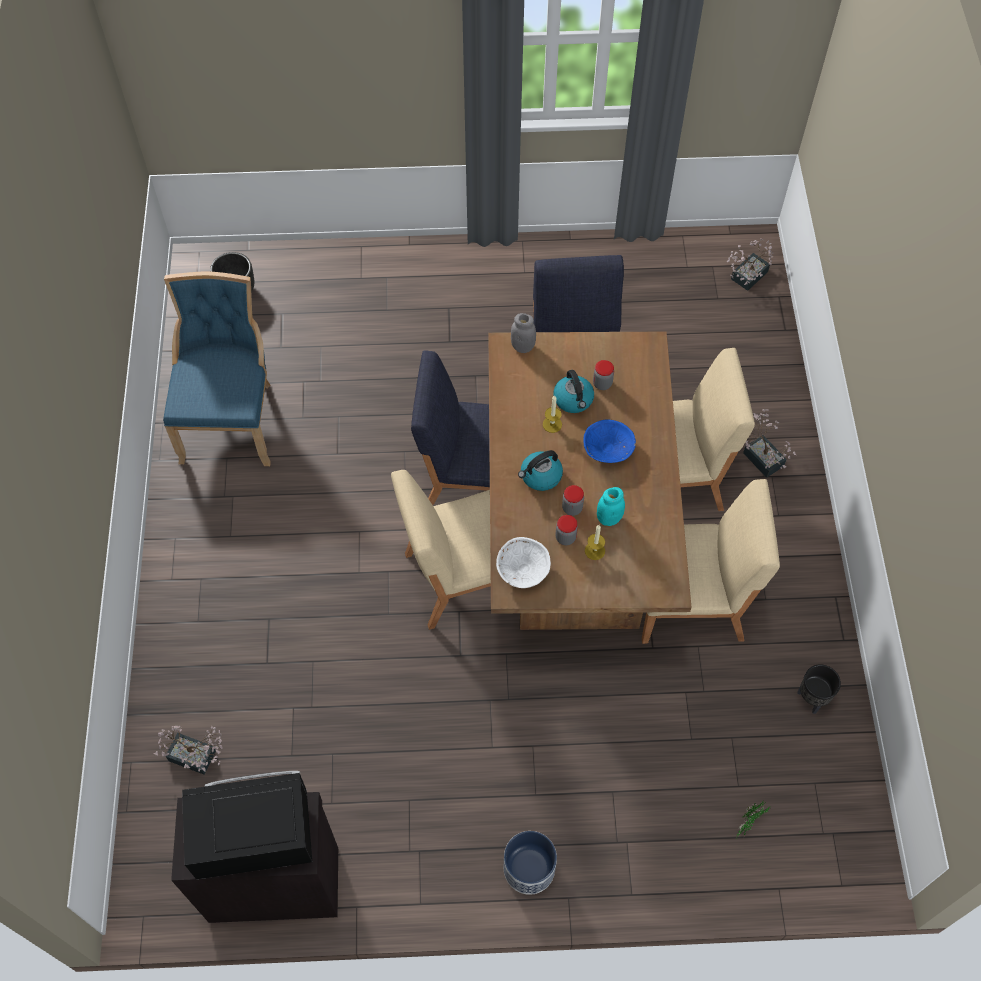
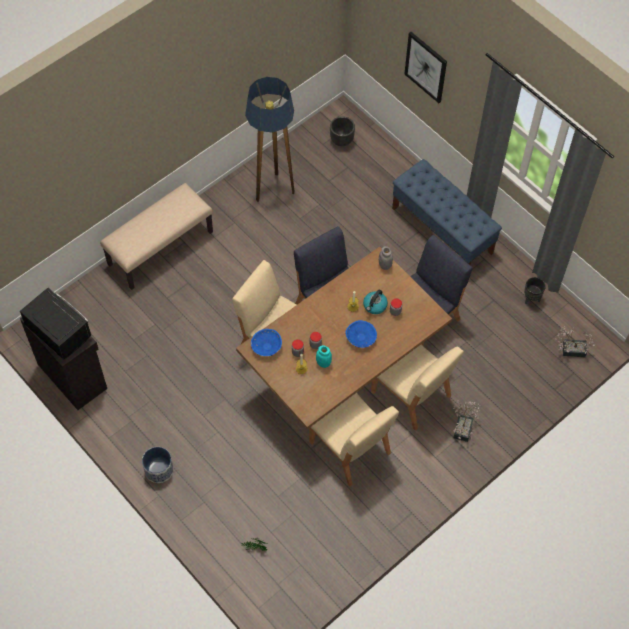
camera: 50 degrees right, 0 degrees up
potted plant [154,726,223,775] -> none
blue chair [163,271,271,466] -> floor lamp [245,77,295,202]
white bowl [496,537,551,588] -> blue bowl [251,329,282,356]
kettle [518,450,563,491] -> none
black planter [797,664,841,714] -> black planter moved to [524,277,546,304]
none -> beige bench [100,183,213,290]
none -> blue bench [392,159,502,266]
none -> picture [404,32,447,103]

